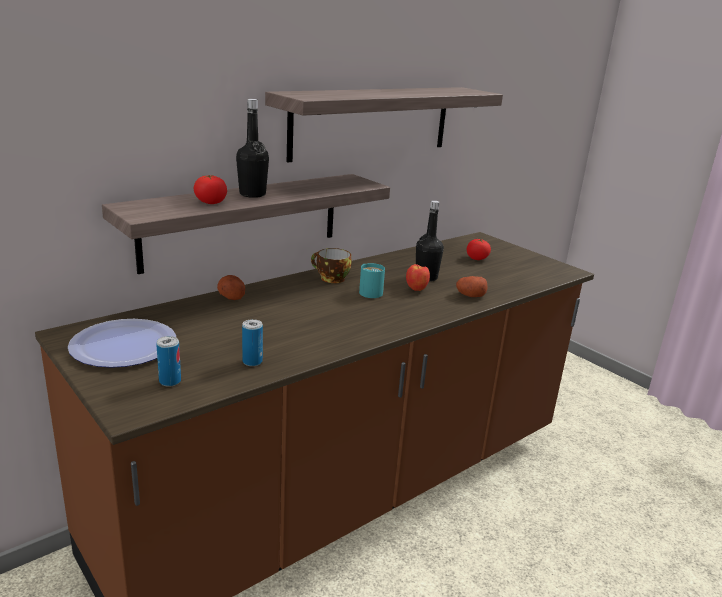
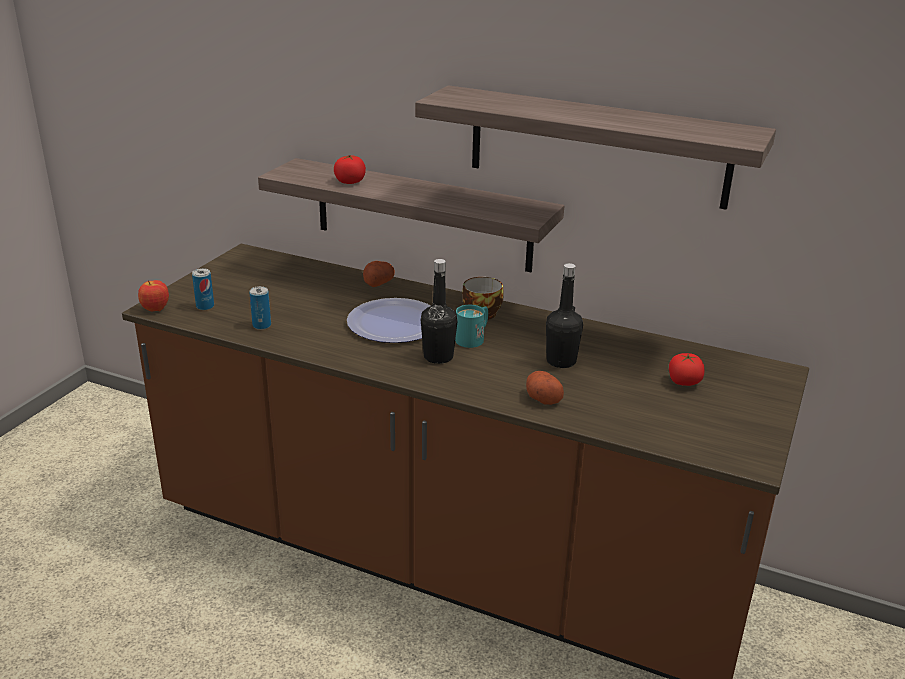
camera: 65 degrees right, 5 degrees up
plate [68,319,176,368] -> plate moved to [347,298,431,343]
black bottle [236,99,269,198] -> black bottle moved to [421,259,458,364]
apple [406,264,430,291] -> apple moved to [138,280,169,311]

